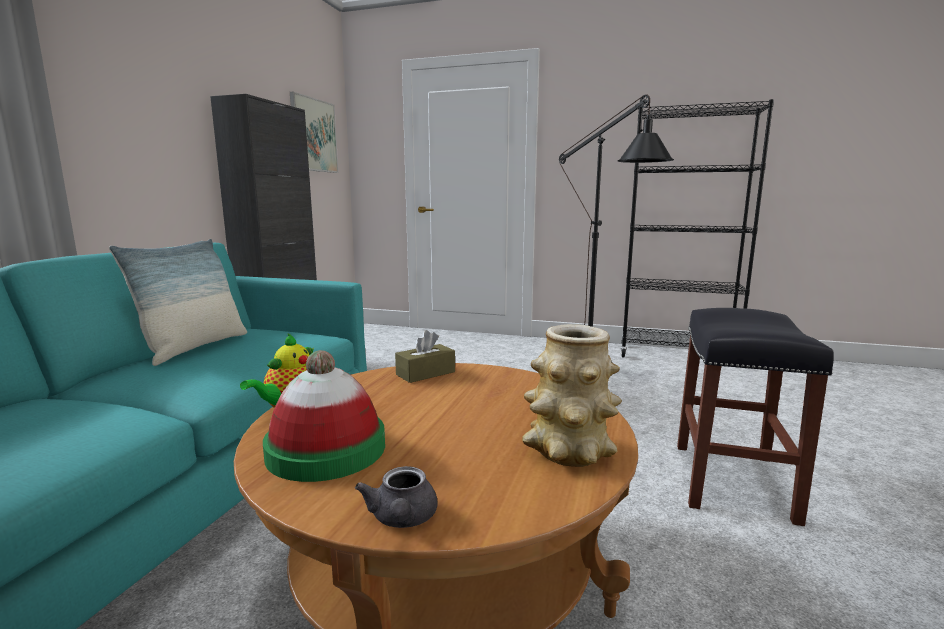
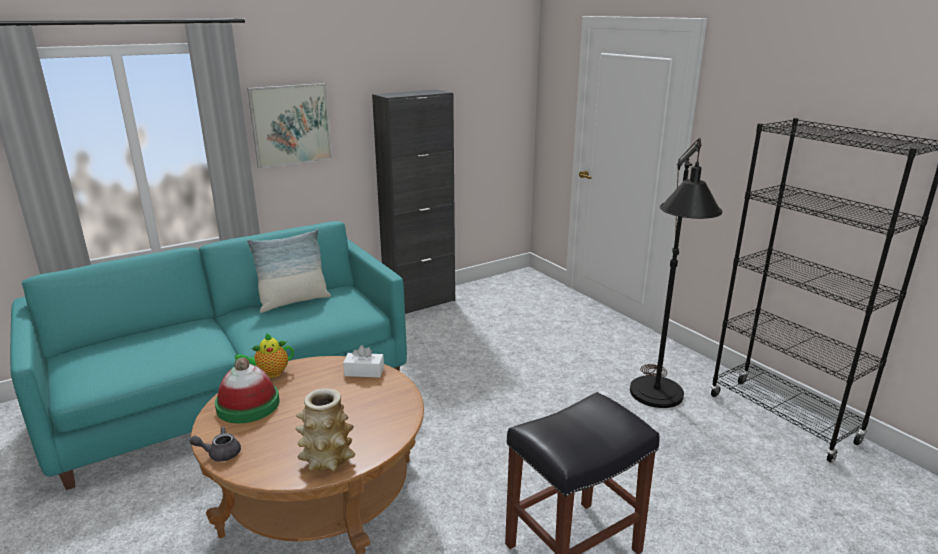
camera: 40 degrees right, 10 degrees up
picture [290,92,338,173] -> picture moved to [247,83,332,168]
grey teapot [355,466,437,528] -> grey teapot turned 45 degrees clockwise [190,427,241,462]
brown tissue box [395,330,455,383] -> white tissue box [343,345,384,378]

